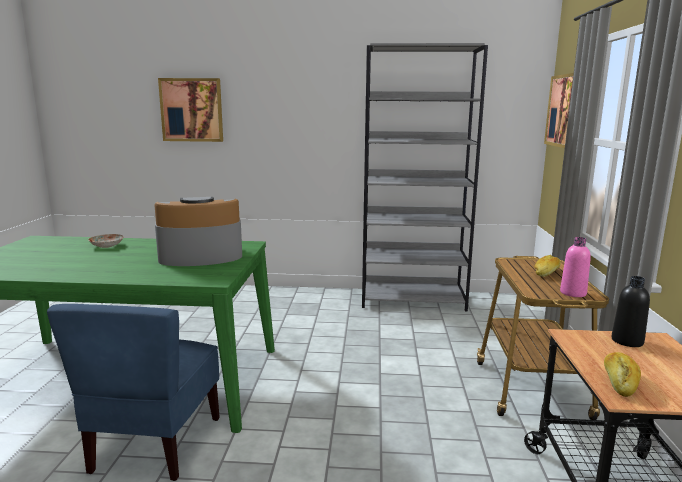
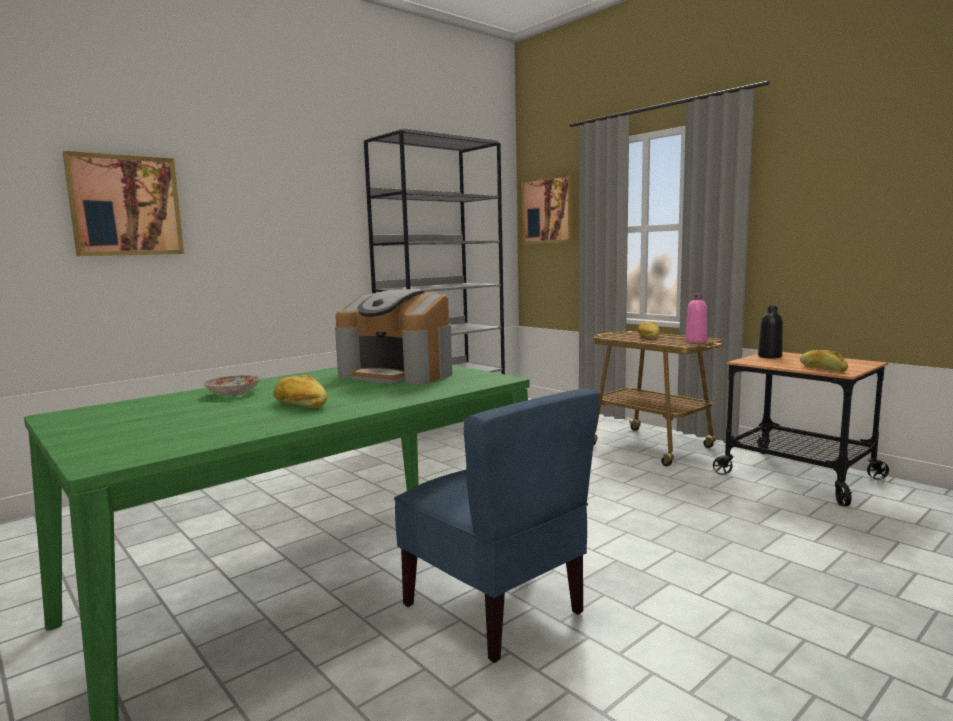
camera: 45 degrees left, 5 degrees down
coffee machine [154,197,242,266] -> coffee machine turned 90 degrees counterclockwise [335,289,452,385]
none -> bread [273,374,327,408]

